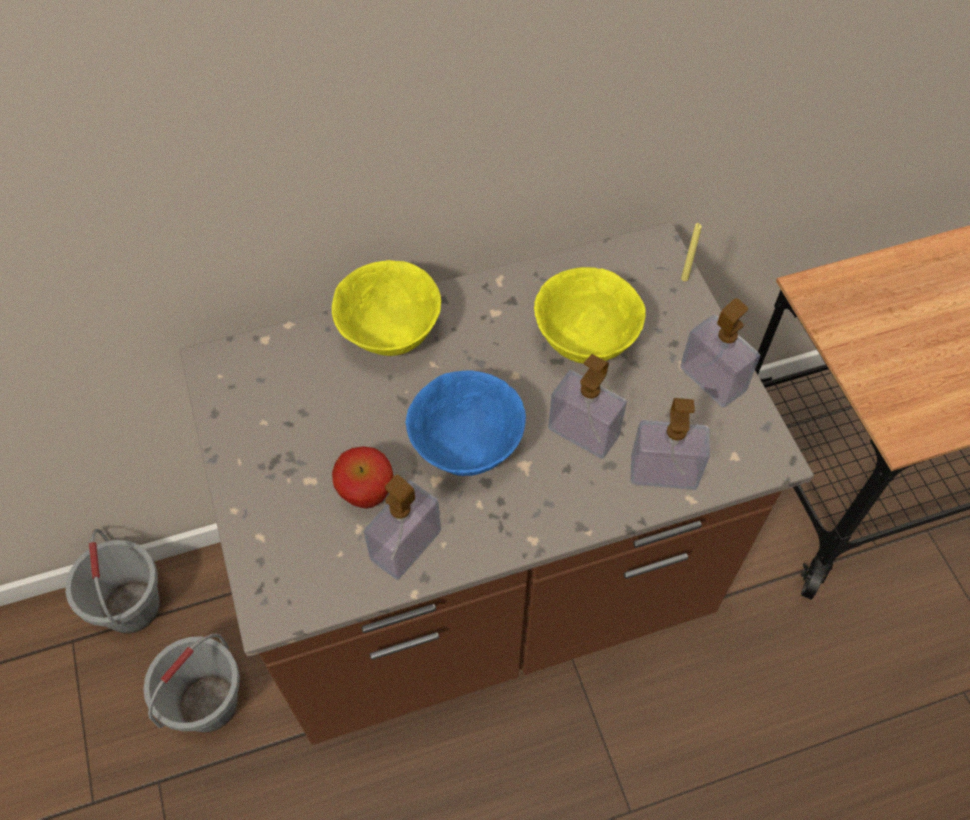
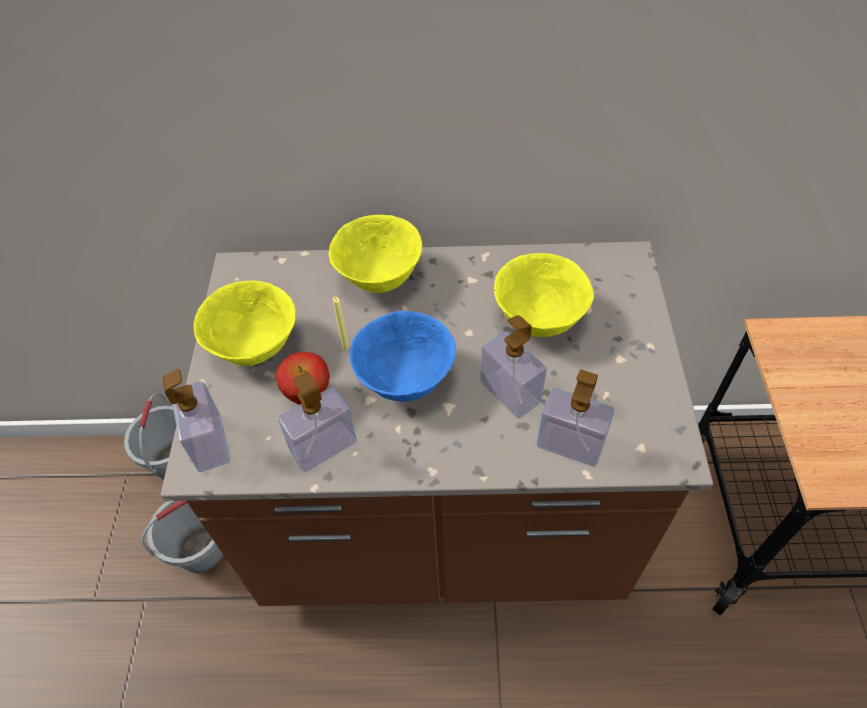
camera: 20 degrees right, 5 degrees down
soap dispenser [680,298,760,408] -> soap dispenser moved to [162,369,230,472]
yellow candle [681,223,702,281] -> yellow candle moved to [333,297,349,350]
none -> yellow bowl [194,281,296,366]

